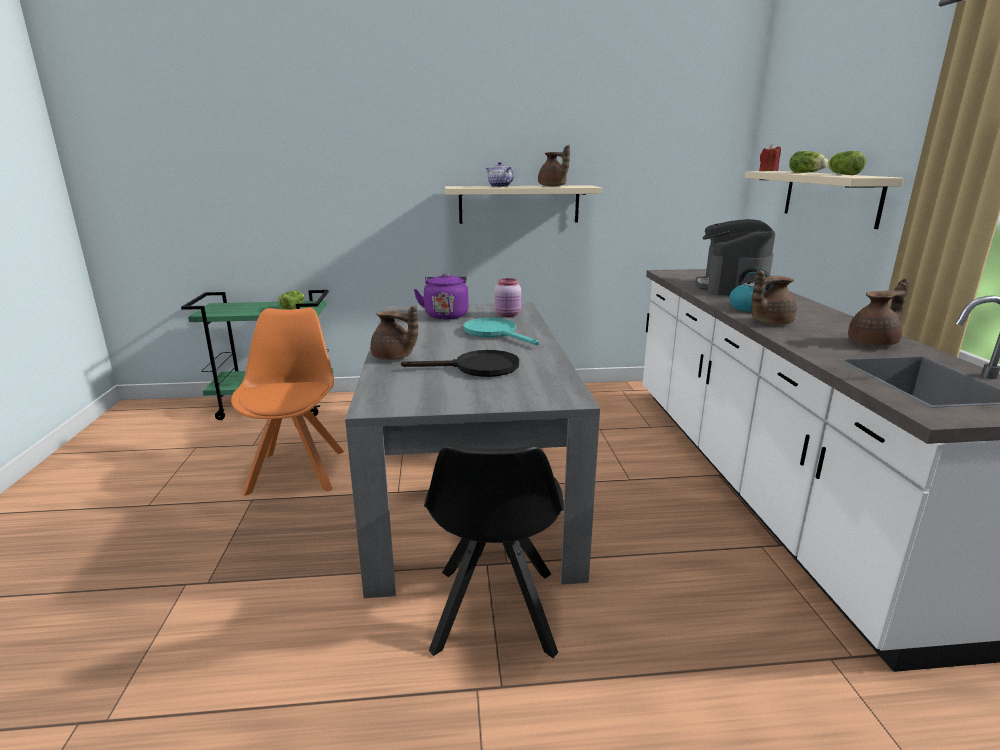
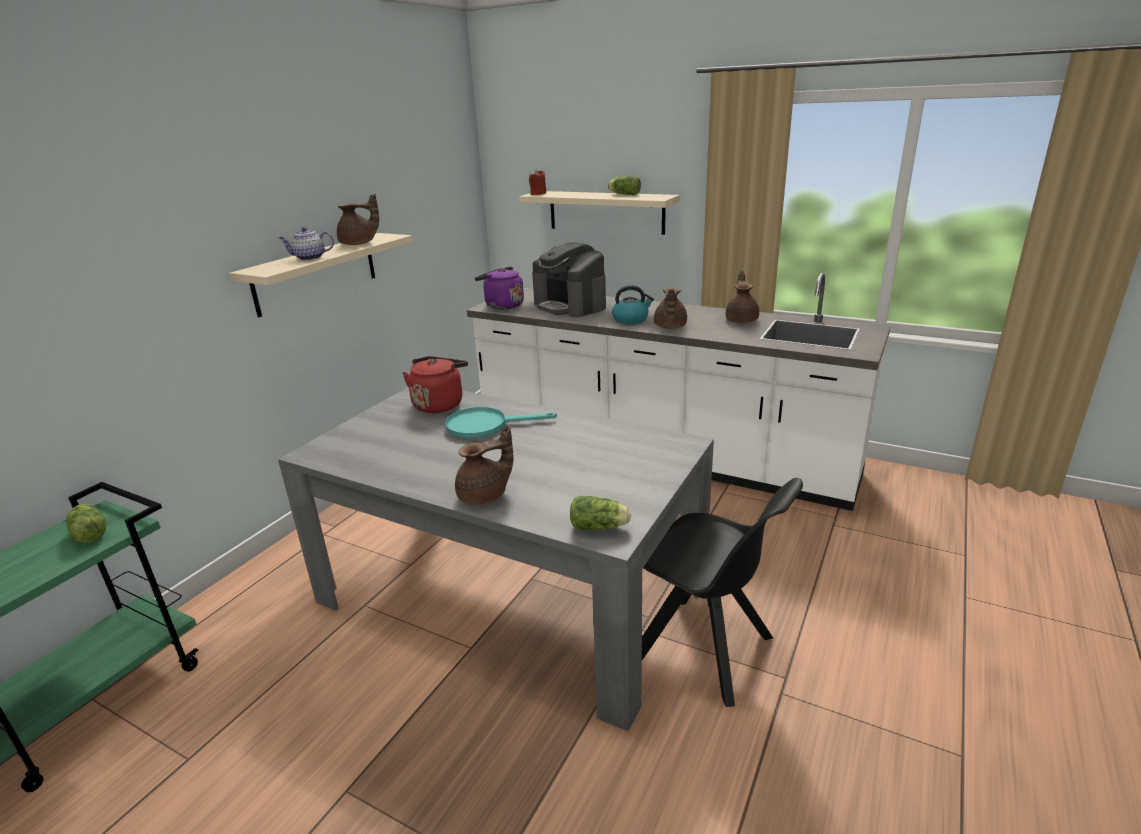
camera: 55 degrees left, 5 degrees up
orange chair [231,307,344,496] -> none
black frying pan [401,350,519,377] -> none
purple kettle [414,273,469,320] -> purple kettle moved to [475,267,524,310]
pink jar [495,278,521,317] -> red kettle [402,356,468,413]
lettuce [789,151,828,173] -> lettuce moved to [570,496,631,530]

